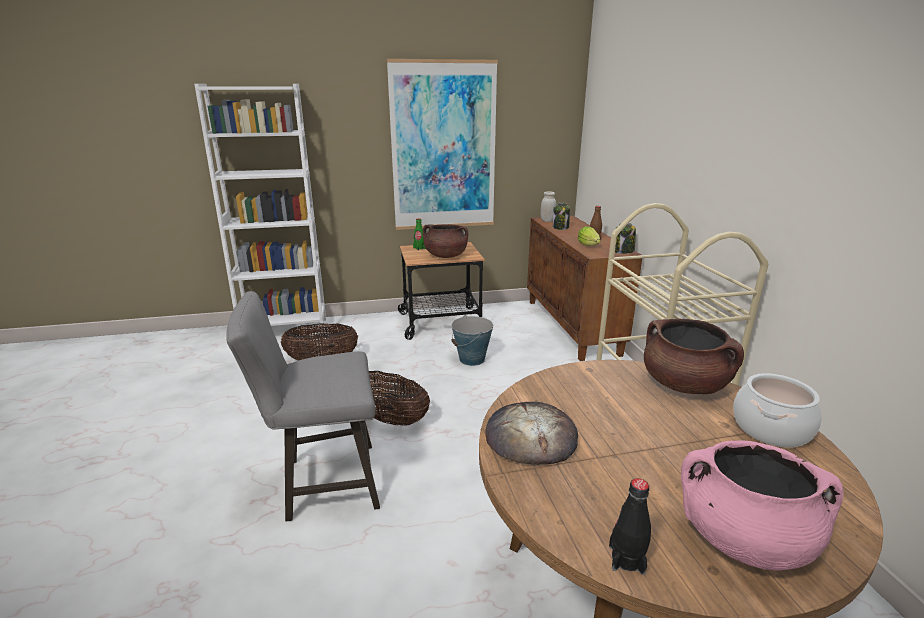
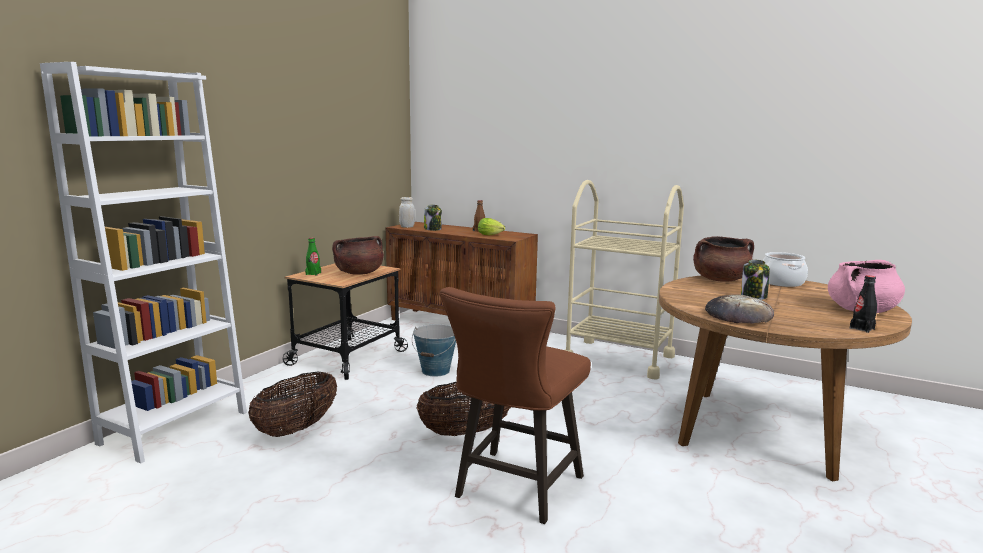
camera: 50 degrees left, 10 degrees down
grey stool [226,291,380,522] -> brown stool [440,287,591,524]
picture [387,59,498,230] -> none
jar [615,223,636,254] -> jar moved to [741,260,770,300]

